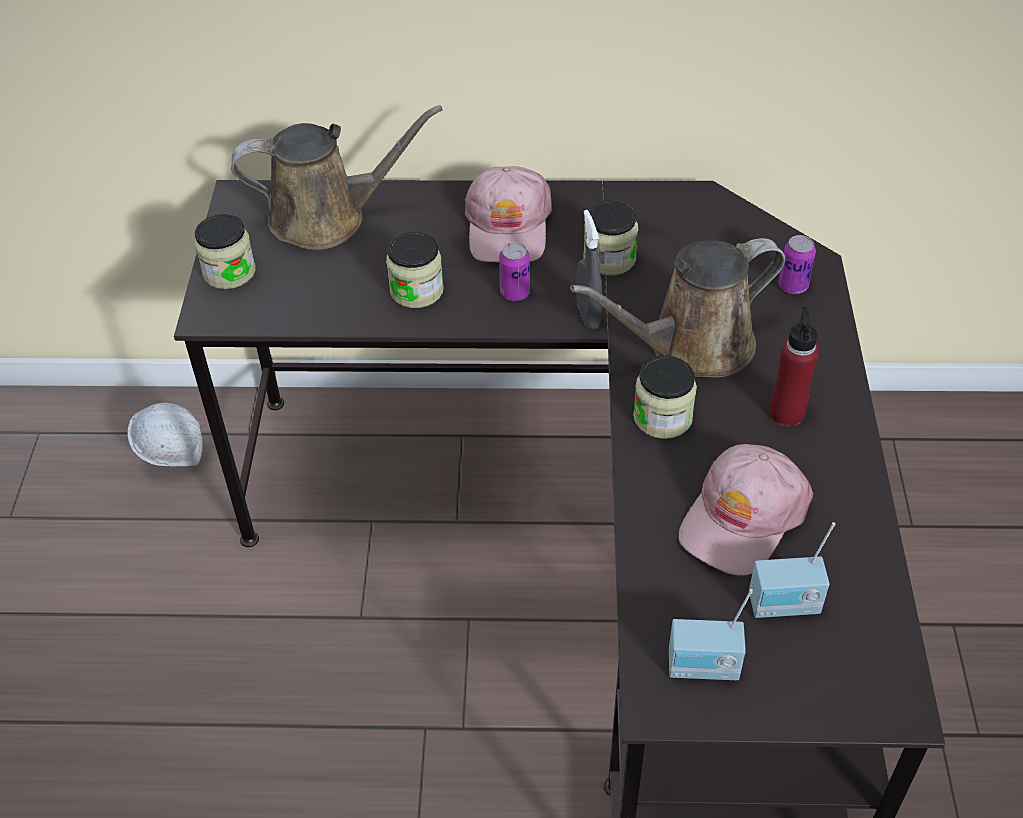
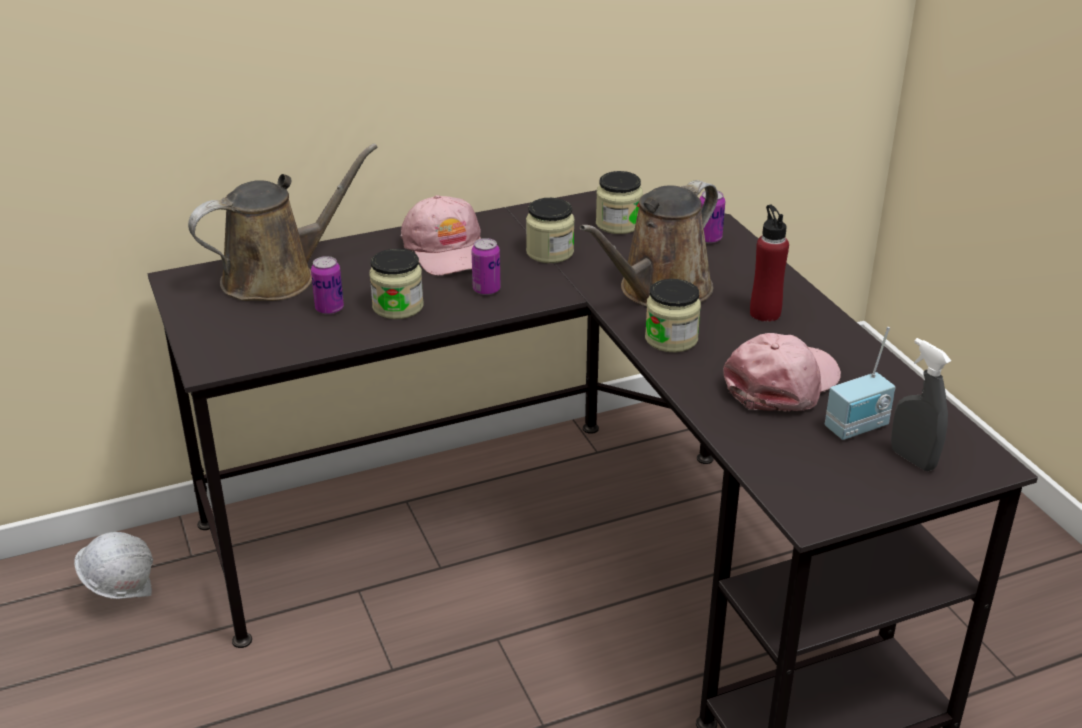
camera: 25 degrees left, 15 degrees down
jar [195,214,256,289] -> jar moved to [596,171,643,234]
grey spray bottle [576,210,602,329] -> grey spray bottle moved to [891,338,951,471]
radio [669,589,753,680] -> none
pink cap [679,444,813,576] -> pink cap turned 150 degrees counterclockwise [723,333,841,412]
none -> can [311,256,344,315]

